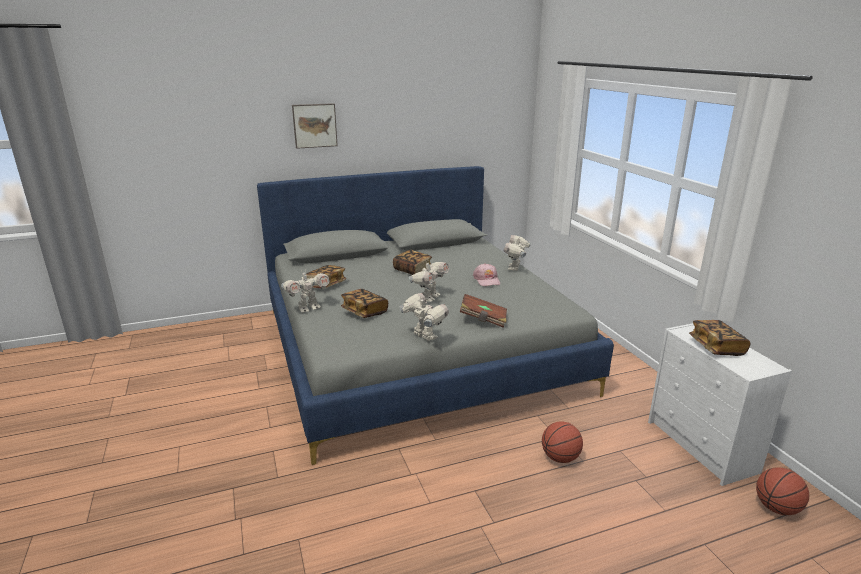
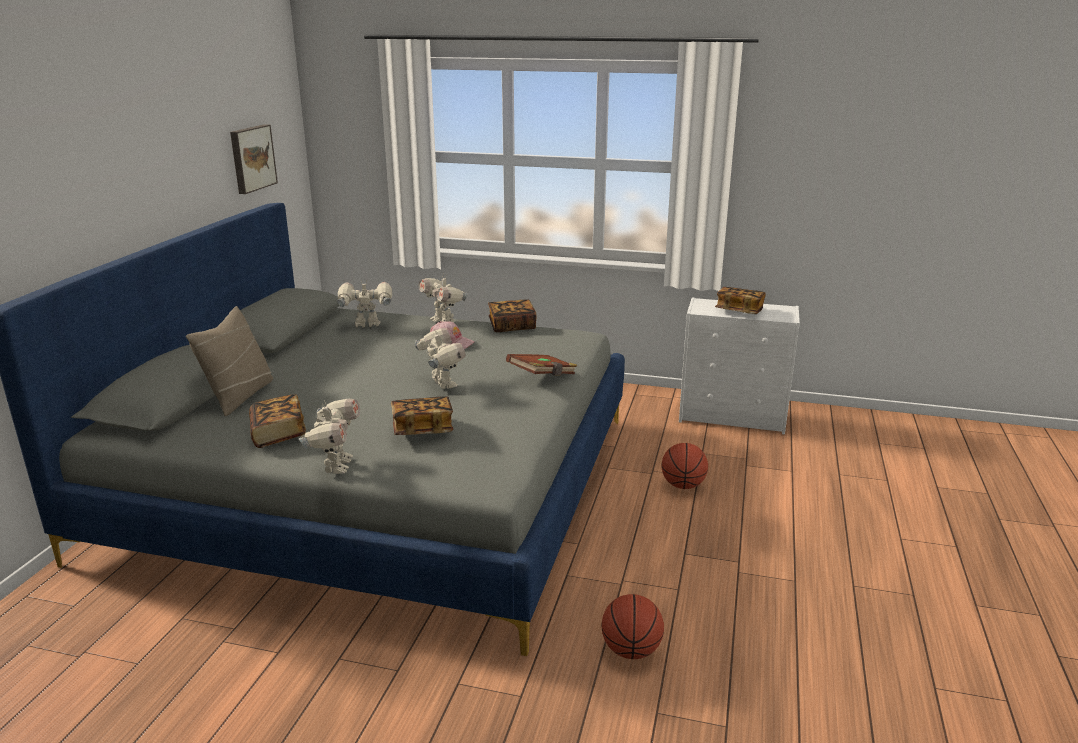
camera: 55 degrees left, 0 degrees up
picture [292,103,338,149] -> picture moved to [230,124,278,194]
book [393,250,432,275] -> book moved to [488,299,537,332]
toy robot [399,293,449,341] -> toy robot moved to [337,279,392,327]
basketball [756,467,809,515] -> basketball moved to [601,594,664,659]
none -> beige pillow [186,306,273,416]

